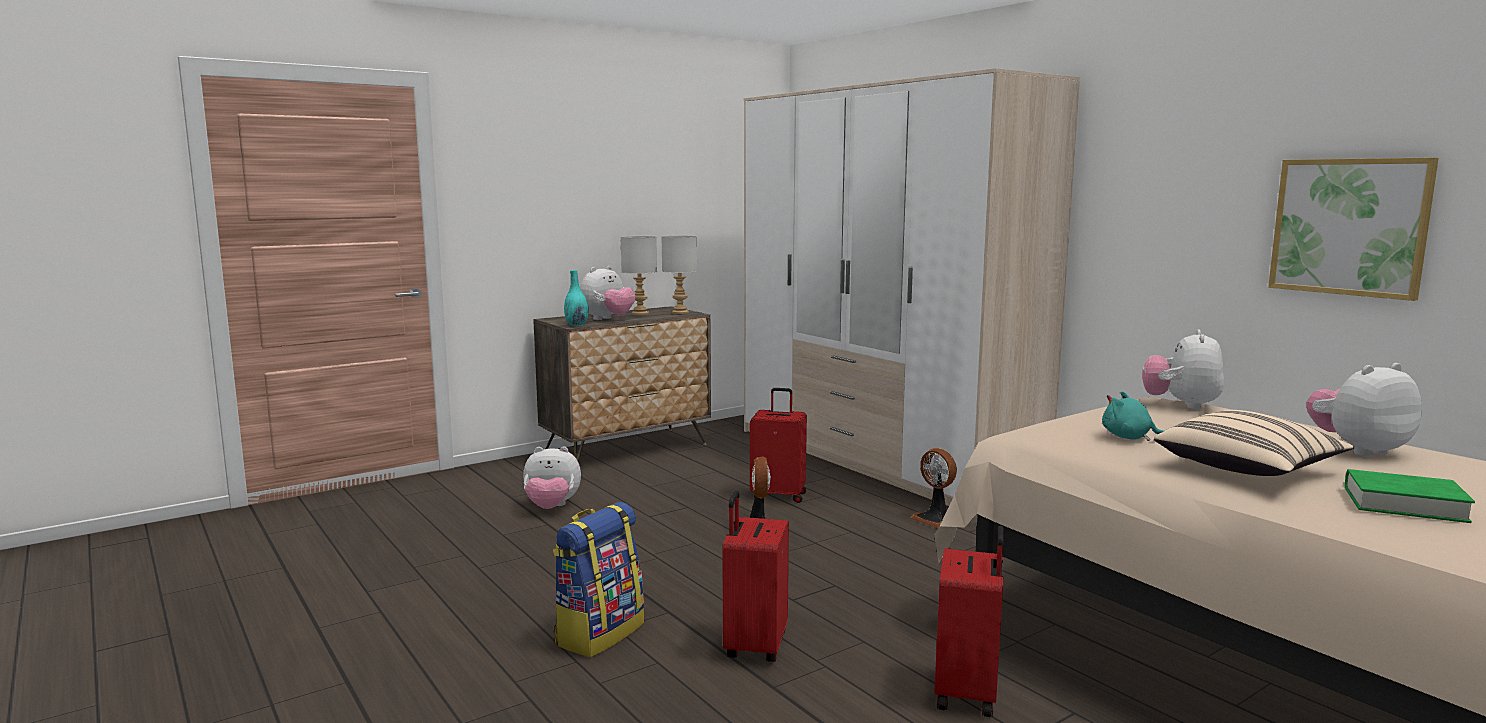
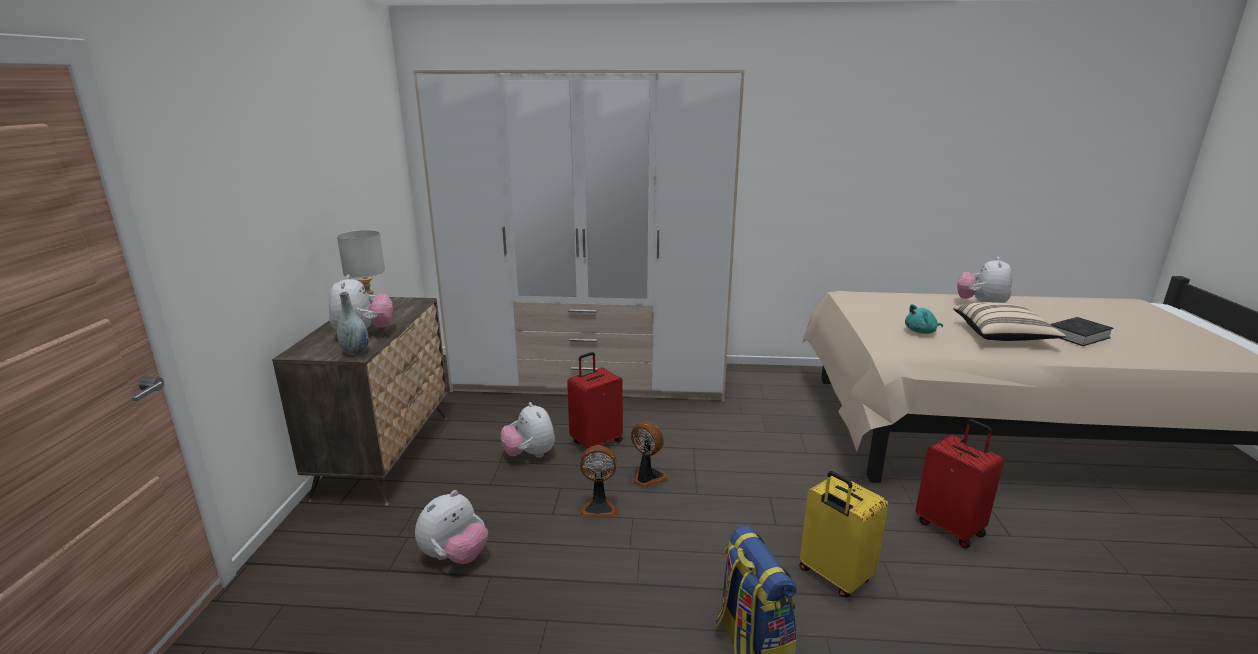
camera: 50 degrees left, 10 degrees up
turquoise vase [564,270,589,326] -> grey vase [337,291,369,355]
grey table lamp [661,235,697,314] -> none
red suitcase [722,491,789,662] -> yellow suitcase [799,471,888,598]
fan [910,448,957,528] -> fan moved to [579,445,619,518]
plush toy [1142,330,1224,410] -> plush toy moved to [500,402,555,458]
picture [1268,157,1438,301] -> none
green book [1345,469,1475,523] -> black book [1050,317,1113,346]

